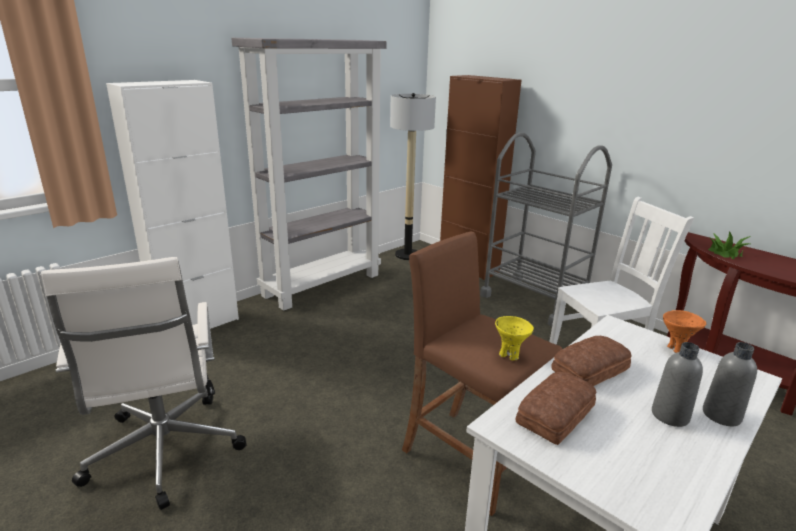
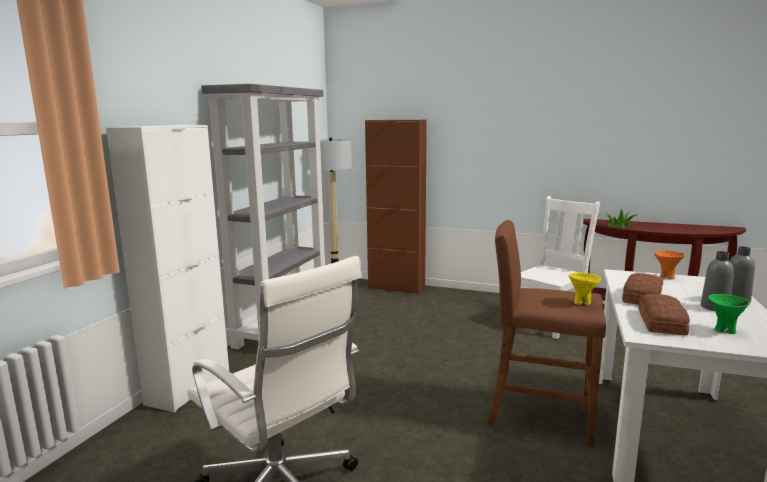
camera: 25 degrees left, 10 degrees down
grey cart [480,132,612,326] -> none
none -> green bowl [708,294,750,334]

